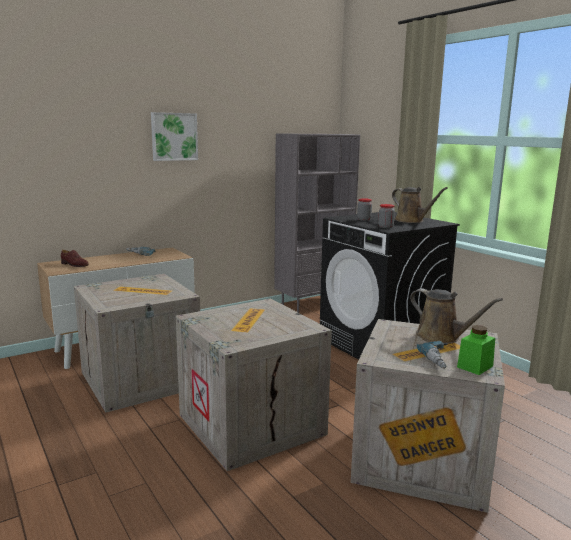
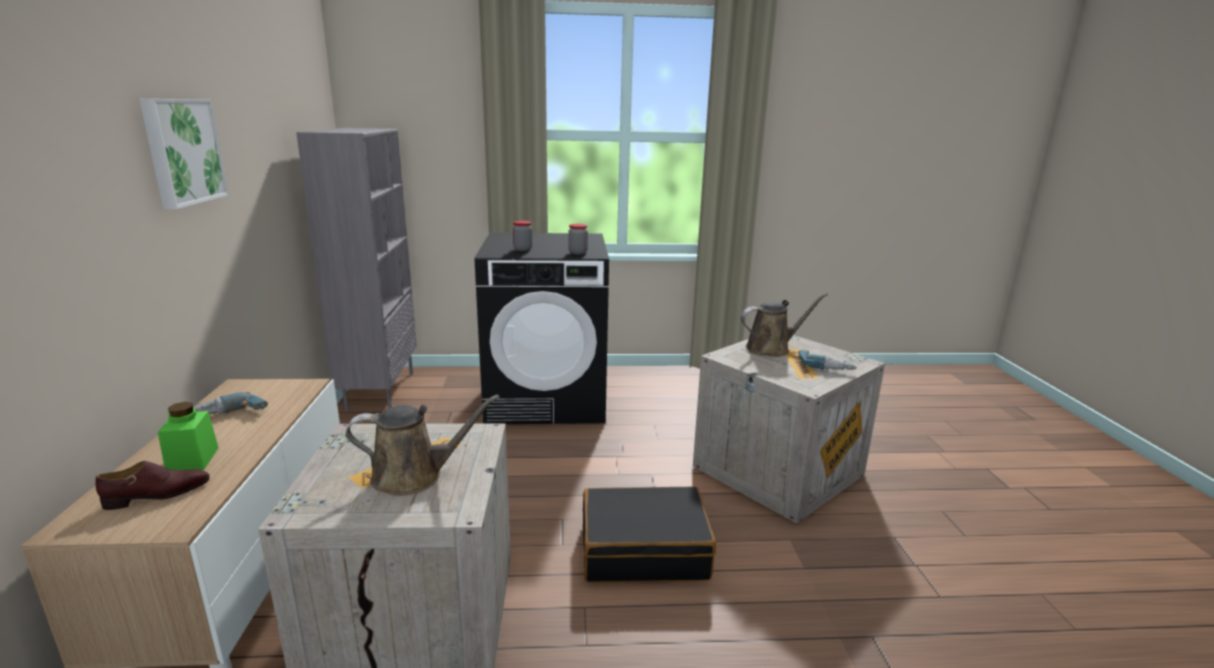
camera: 60 degrees left, 5 degrees up
crate [176,298,332,471] -> black suitcase [583,486,716,583]
brown watering can [392,187,448,223] -> brown watering can moved to [346,395,499,496]
green jar [457,325,495,375] -> green jar moved to [158,402,219,470]

